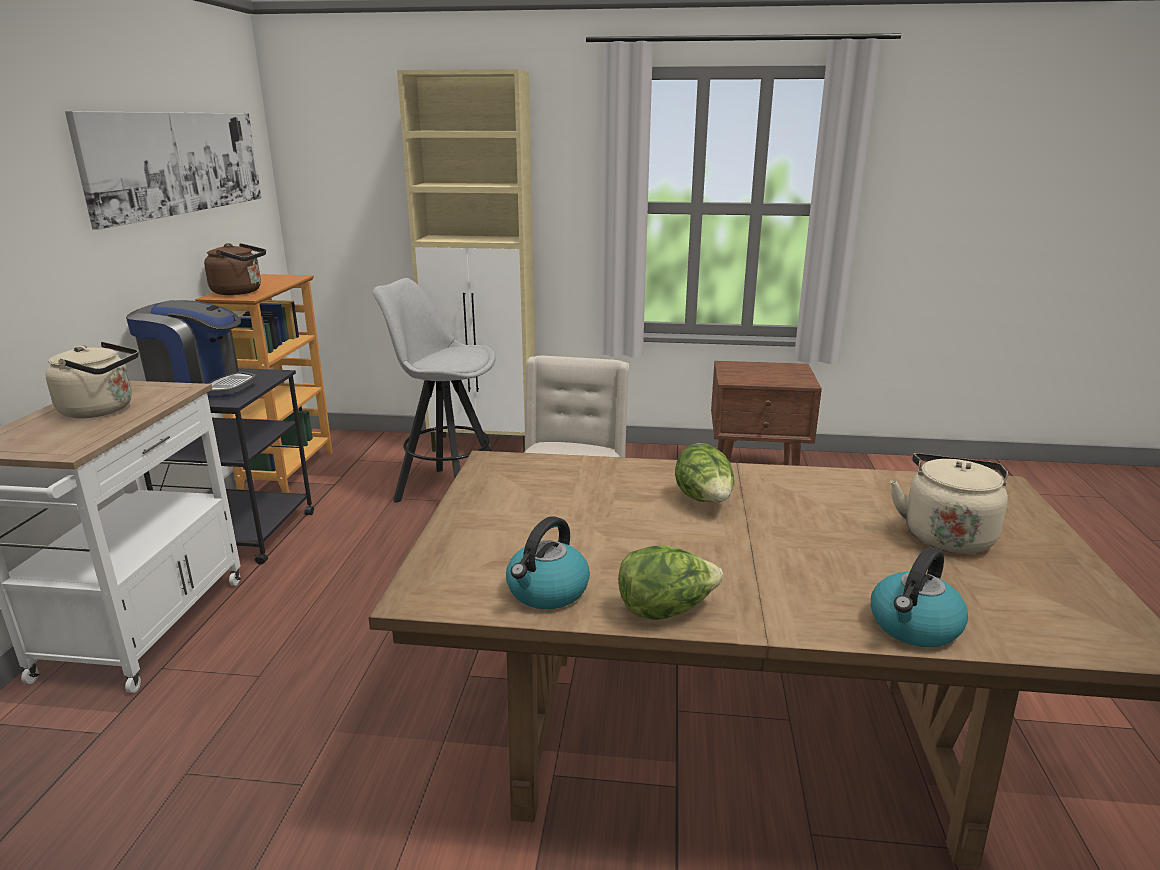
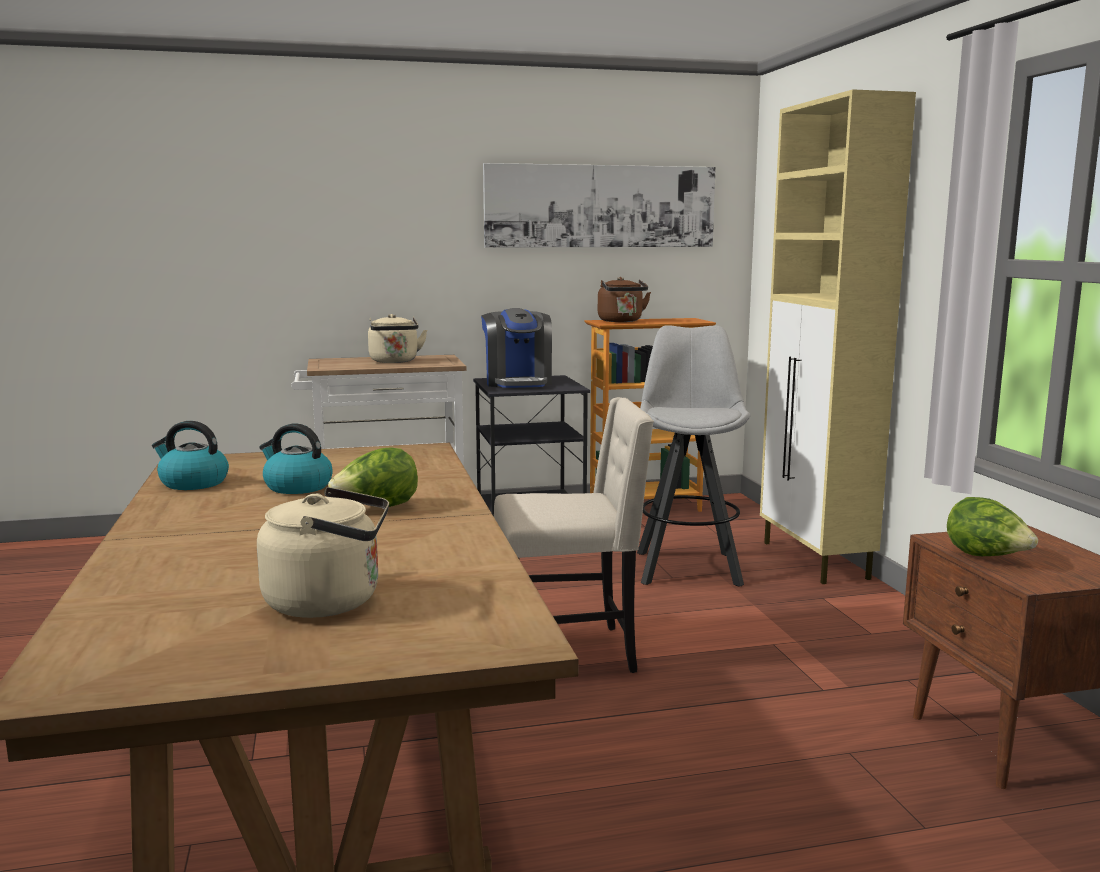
camera: 70 degrees right, 10 degrees down
lettuce [618,545,723,620] -> lettuce moved to [947,497,1038,556]
kettle [871,547,968,647] -> kettle moved to [259,423,333,494]

